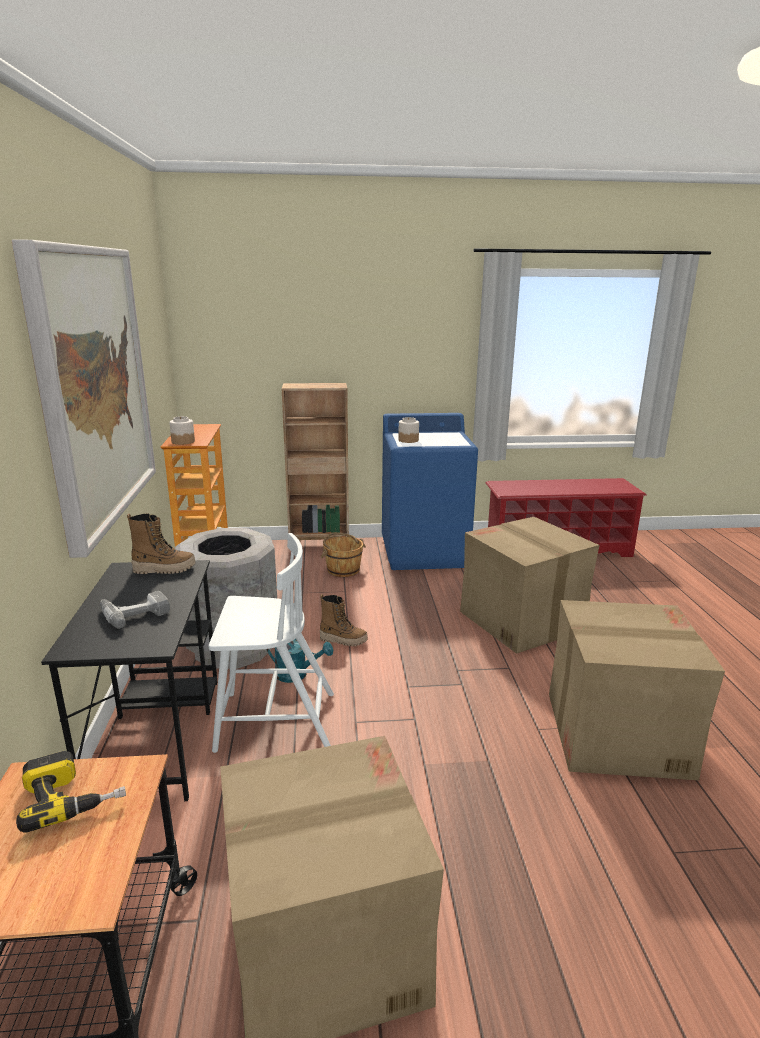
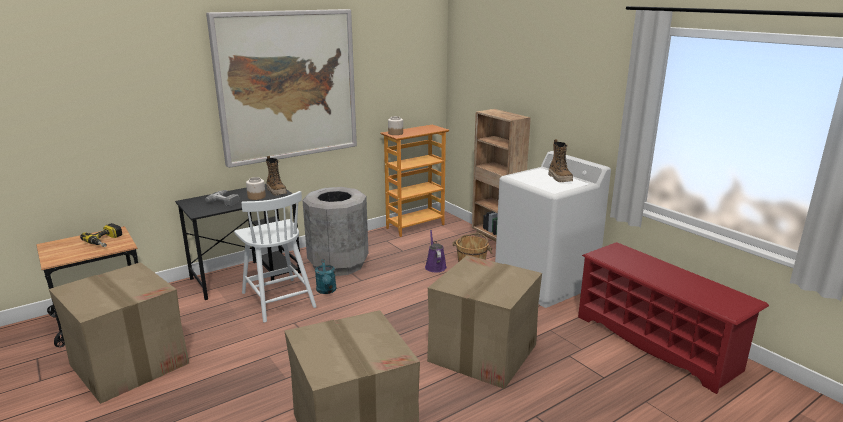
camera: 60 degrees right, 0 degrees up
boot [320,594,368,646] -> boot moved to [548,139,573,182]
blue washing machine [382,413,478,570] -> white washing machine [495,151,611,308]
jar [398,417,419,443] -> jar moved to [246,177,266,200]
none -> purple watering can [425,230,447,273]

